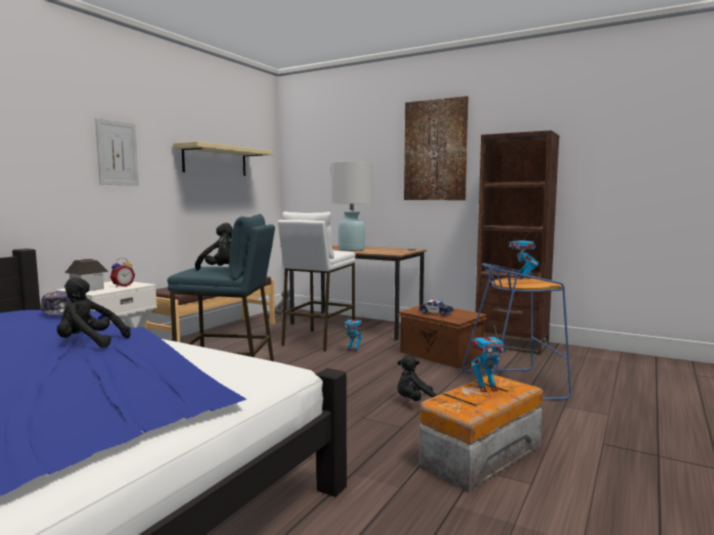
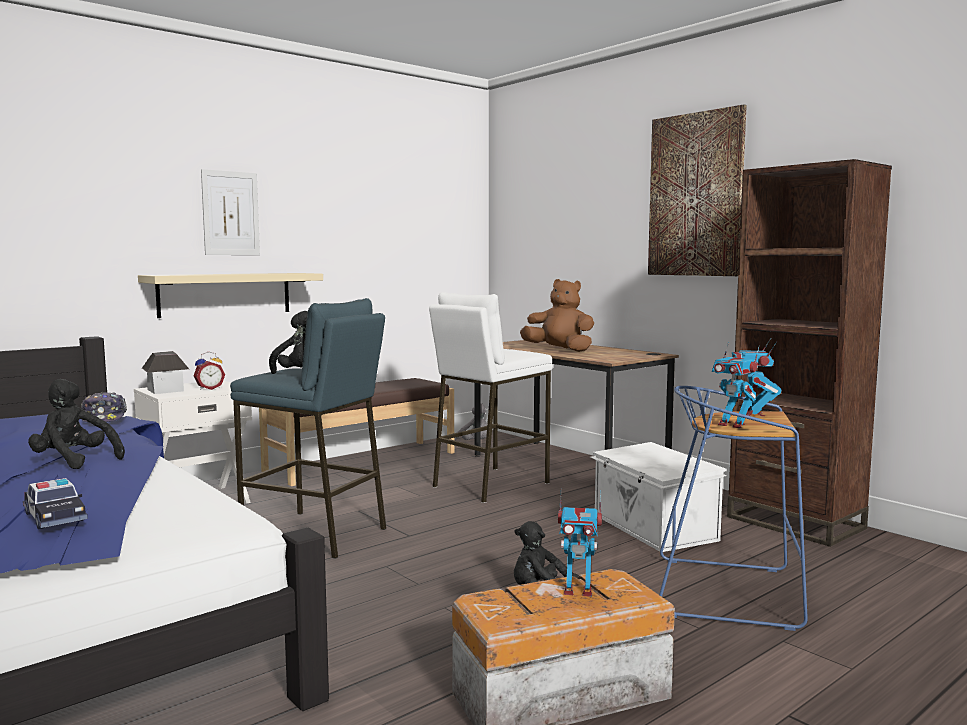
camera: 20 degrees right, 0 degrees up
beige shelf [173,141,273,176] -> beige shelf moved to [138,273,323,318]
white table lamp [331,162,373,251] -> brown plush toy [520,279,594,352]
toy robot [343,316,363,353] -> toy robot moved to [712,342,760,428]
brown storage box [397,306,487,368] -> white storage box [590,442,727,552]
toy car [419,299,454,316] -> toy car moved to [23,478,88,529]

